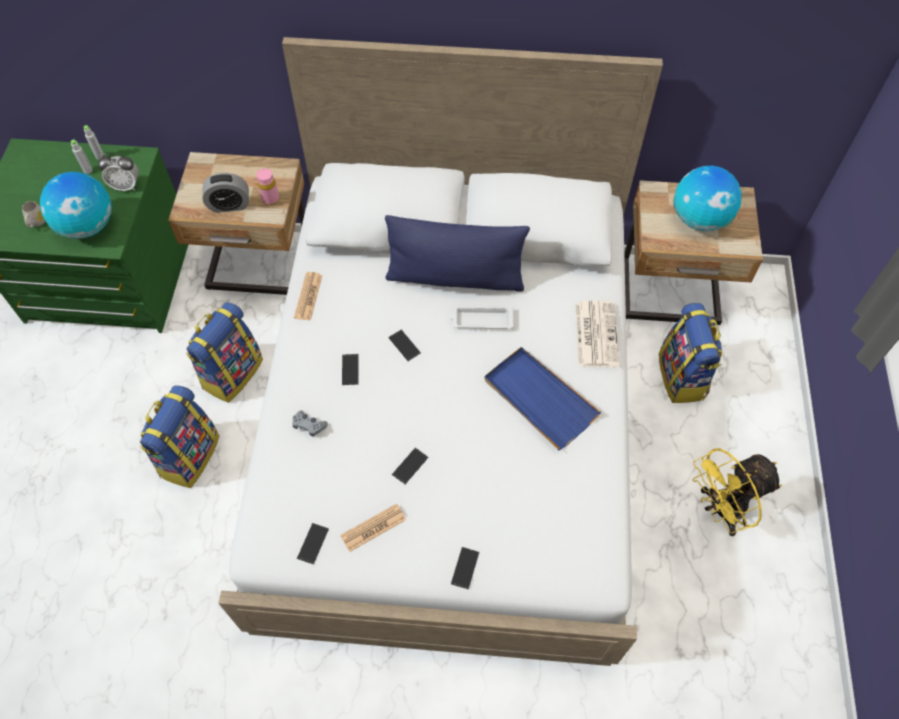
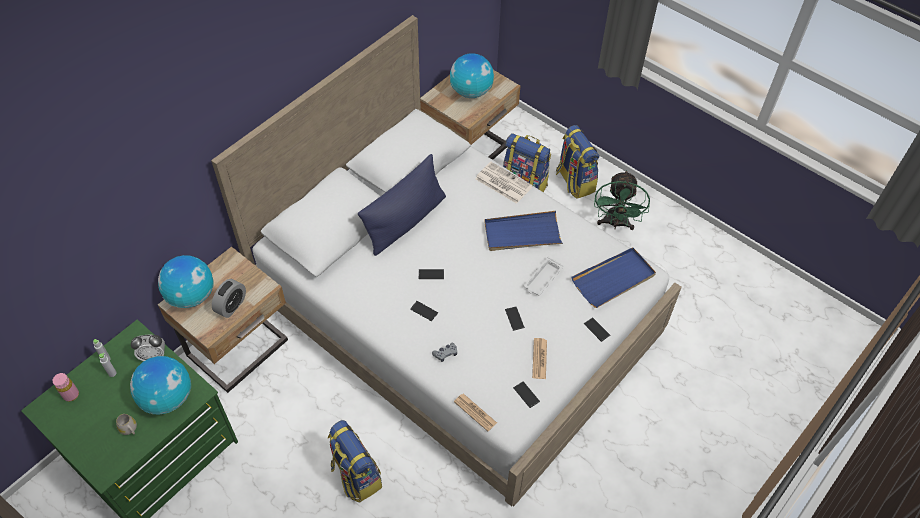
camera: 55 degrees left, 5 degrees down
alarm clock [98,153,139,191] -> alarm clock turned 45 degrees clockwise [131,335,165,361]
backpack [186,302,263,403] -> backpack moved to [556,125,599,199]
pink bottle [256,168,279,206] -> pink bottle moved to [53,373,79,402]
newspaper [294,272,322,321] -> newspaper moved to [454,393,497,431]
white tray [450,306,514,329] -> white tray moved to [524,257,563,295]
yellow fan [693,448,782,536] -> green fan [594,170,650,230]
none -> globe [158,255,214,308]
none -> blue tray [572,248,656,308]

